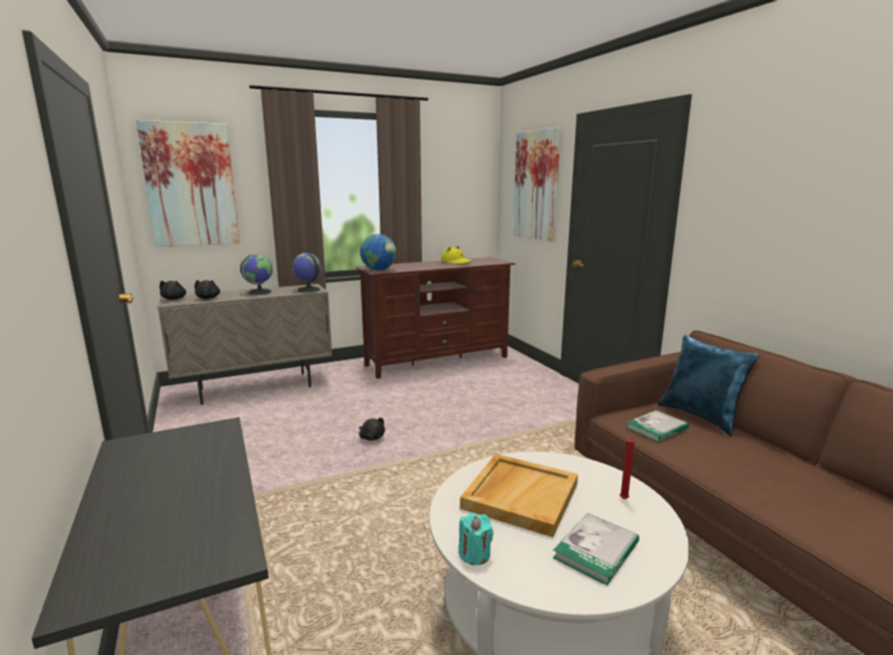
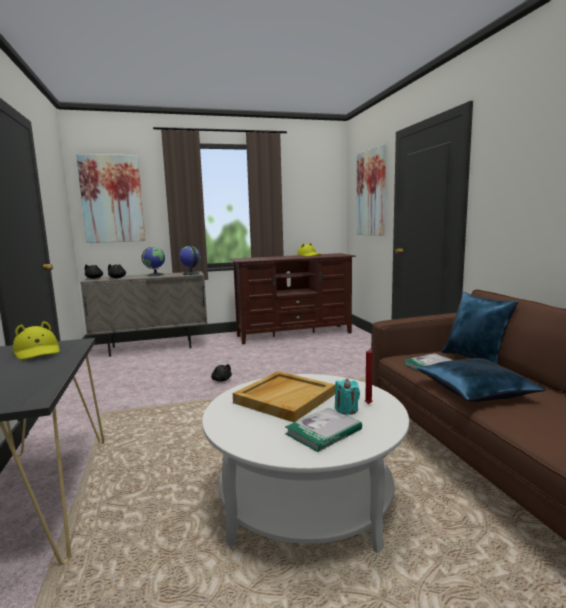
camera: 10 degrees right, 5 degrees down
globe [360,234,396,270] -> none
turquoise candle [458,513,493,565] -> turquoise candle moved to [335,379,360,415]
none -> yellow hat [13,321,60,360]
none -> blue pillow [416,358,546,402]

